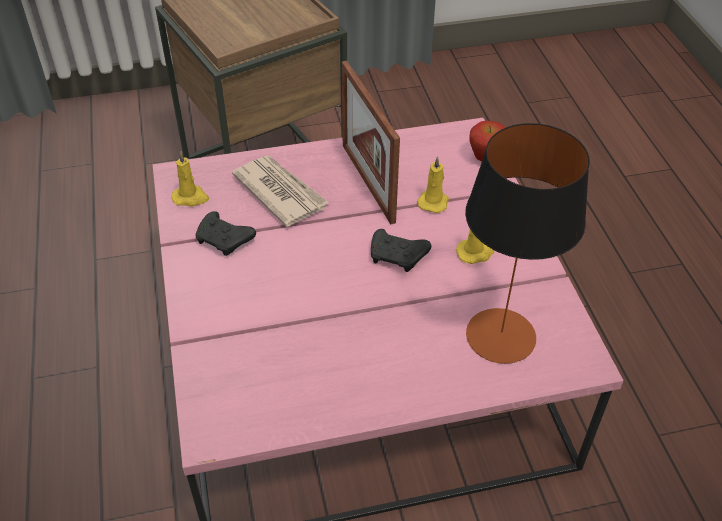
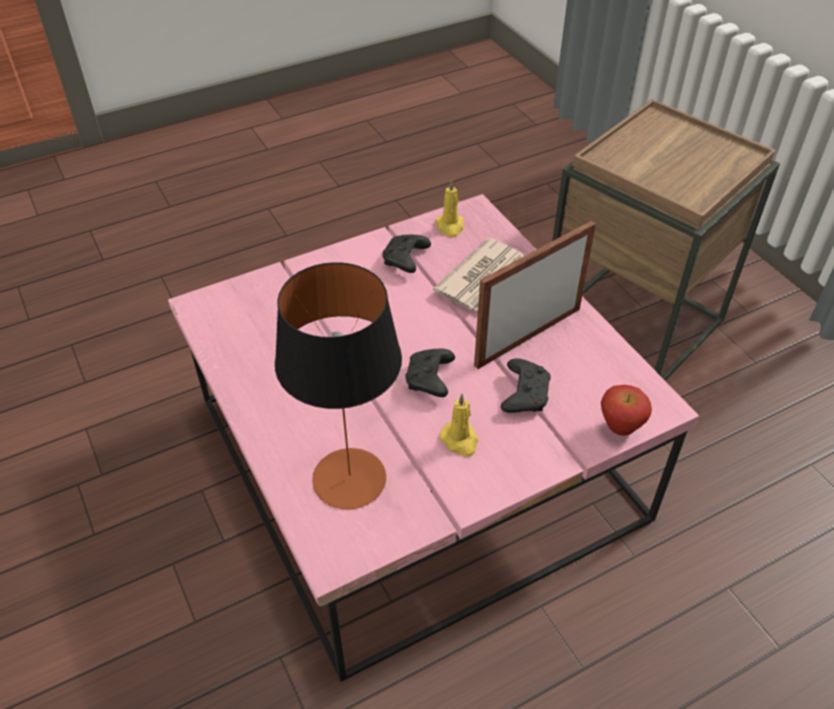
camera: 75 degrees right, 0 degrees up
yellow candle [417,156,449,213] -> black game controller [501,358,551,413]

